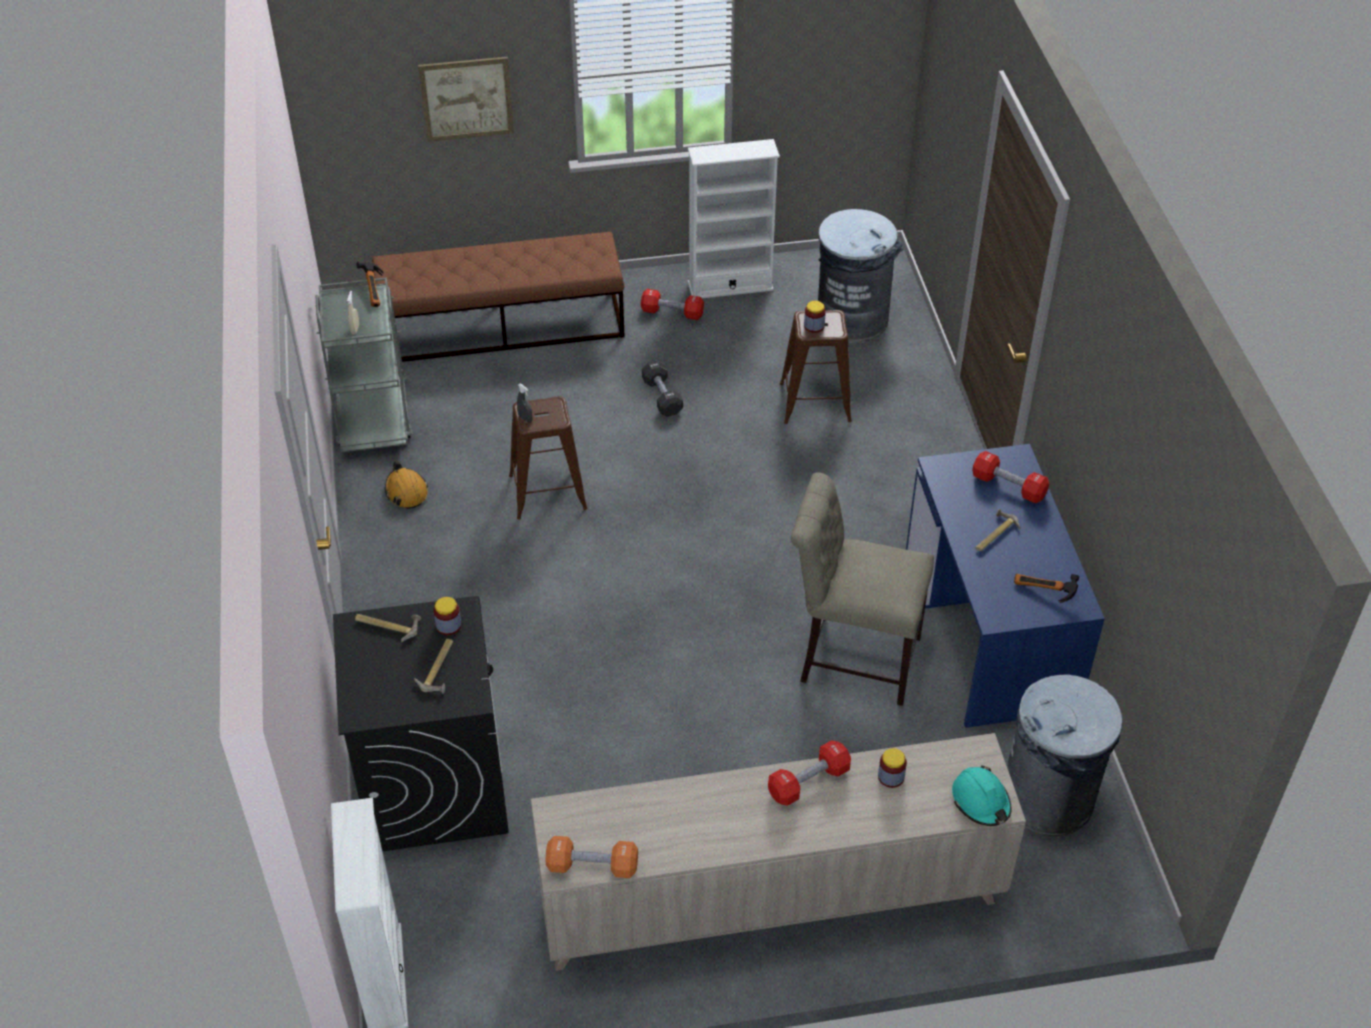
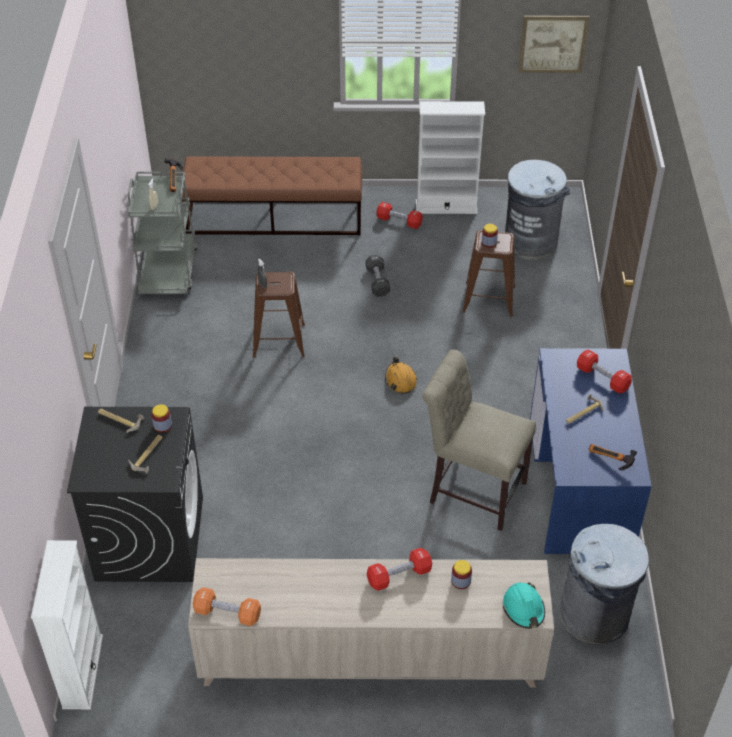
camera: 10 degrees right, 0 degrees up
orange hard hat [385,461,428,509] -> orange hard hat moved to [385,356,417,394]
picture [418,57,514,142] -> picture moved to [518,16,590,73]

